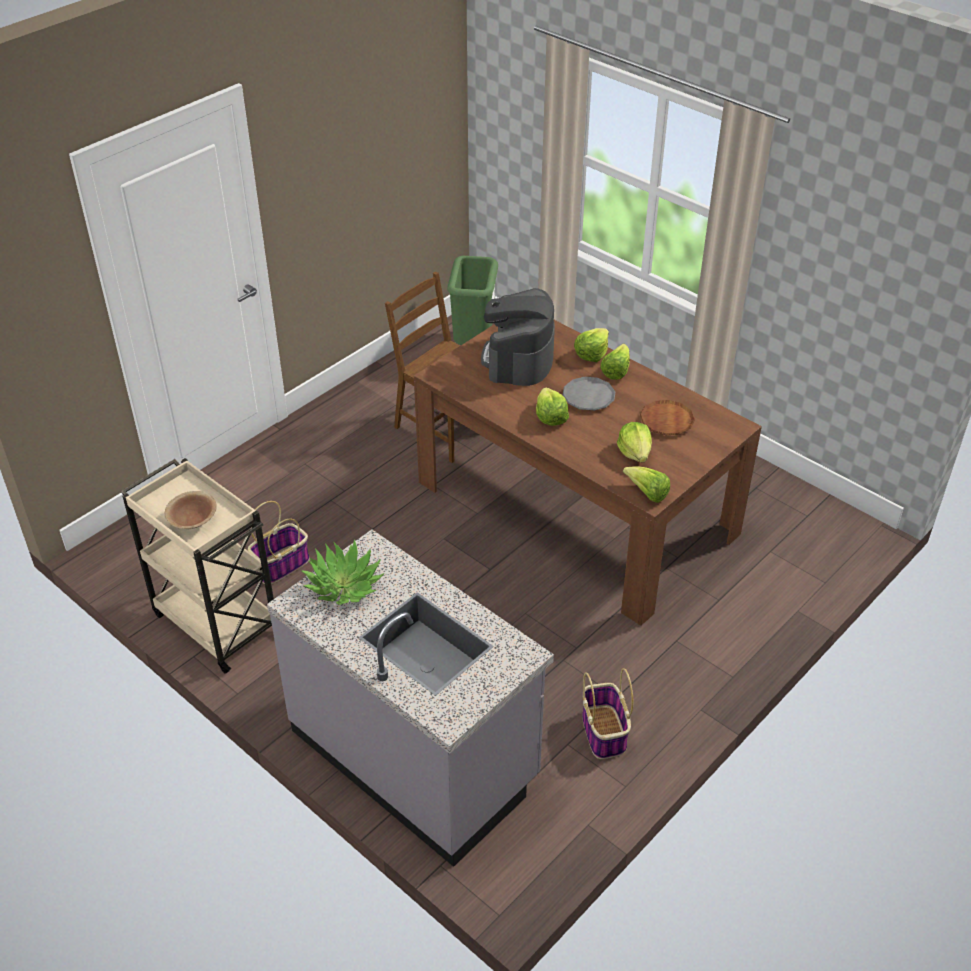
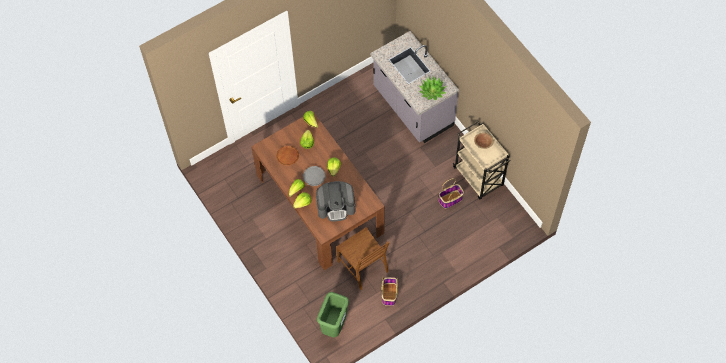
camera: 165 degrees left, 20 degrees up
coffee machine [481,288,555,386] -> coffee machine turned 60 degrees clockwise [316,181,355,221]
basket [582,668,633,759] -> basket moved to [381,277,398,306]

